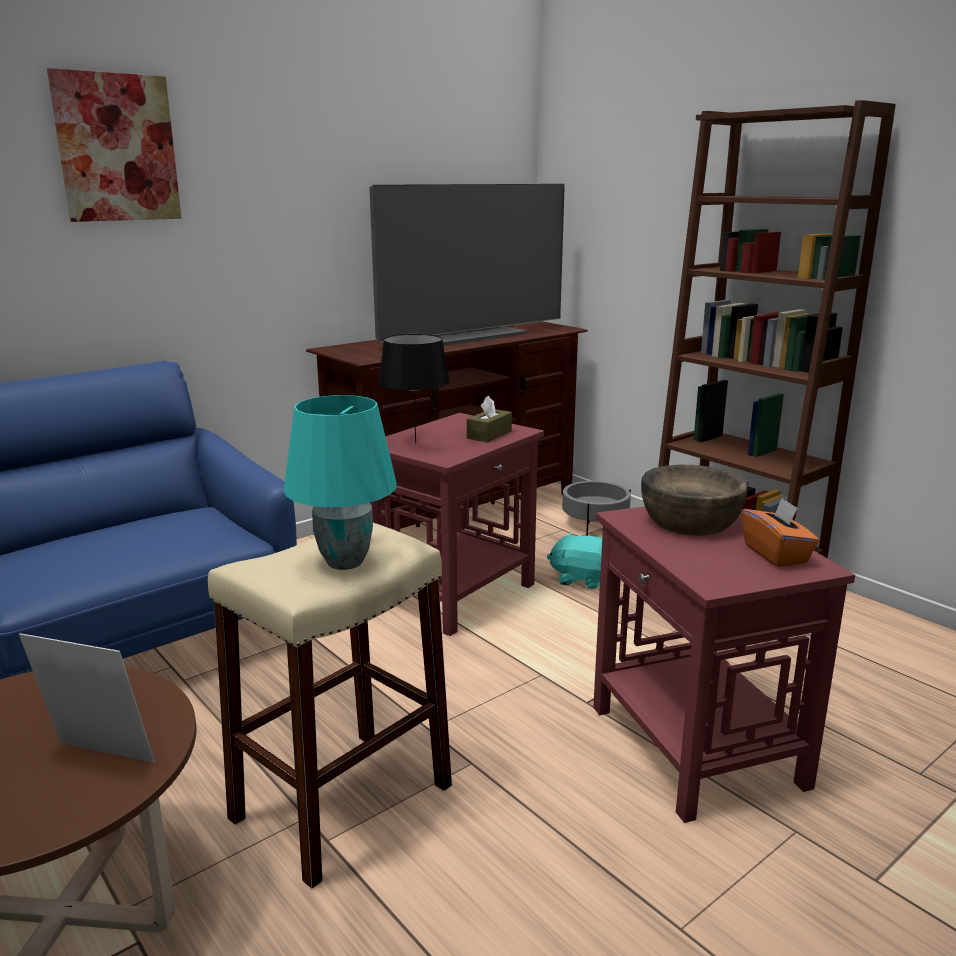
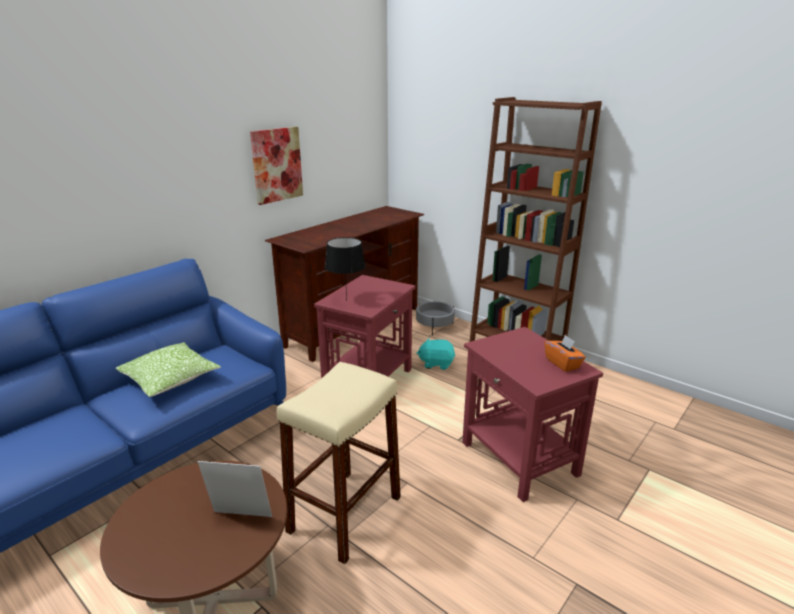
camera: 10 degrees left, 5 degrees up
picture [47,68,181,222] -> picture moved to [250,127,303,205]
turquoise table lamp [284,395,397,570] -> none
television [369,184,565,346] -> none
brown tissue box [467,396,512,442] -> none
brown bowl [641,465,747,536] -> none
none -> pillow [115,342,221,397]

